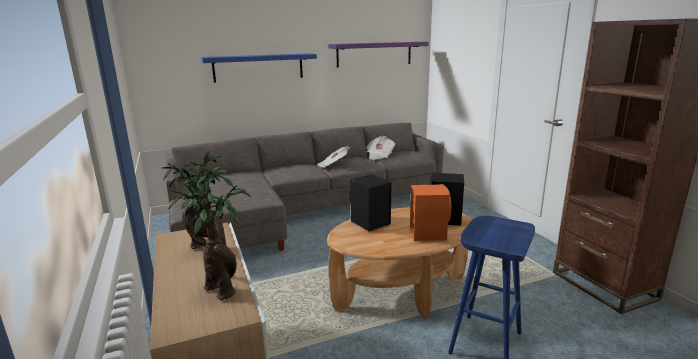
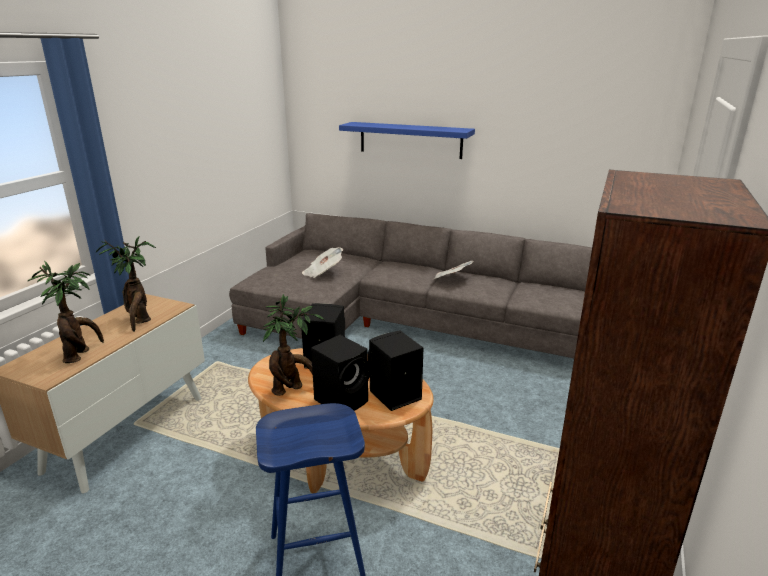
camera: 45 degrees right, 5 degrees up
purple shelf [328,42,429,68] -> none
newspaper [366,136,395,160] -> newspaper moved to [302,247,343,278]
orange speaker [410,184,451,241] -> black speaker [311,335,370,411]
none -> potted plant [263,294,324,396]

